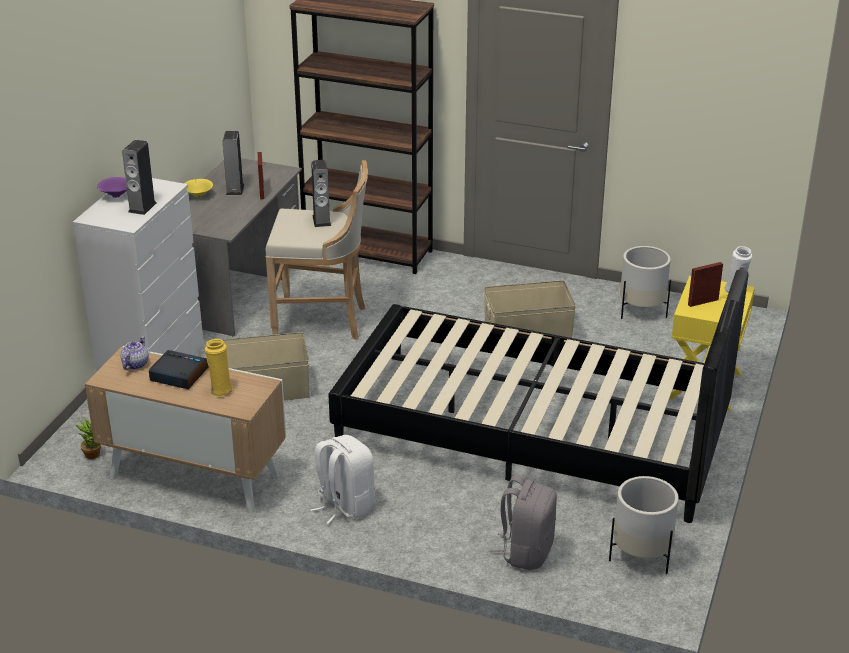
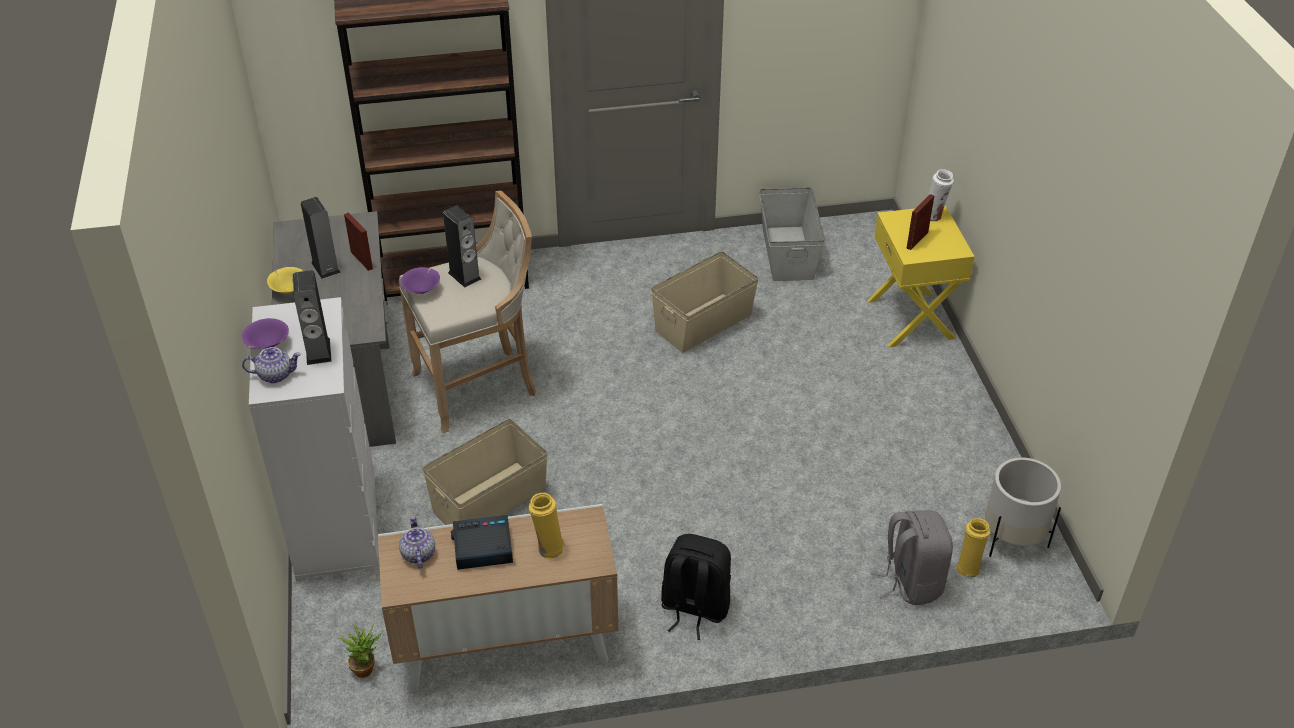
camera: 30 degrees left, 10 degrees up
white backpack [310,435,375,524] -> black backpack [661,534,731,640]
black bed [328,270,748,523] -> none
white planter [620,246,671,319] -> grey storage box [759,187,825,281]
none -> teapot [242,347,301,383]
none -> purple bowl [401,267,440,294]
none -> yellow vase [955,518,991,577]

